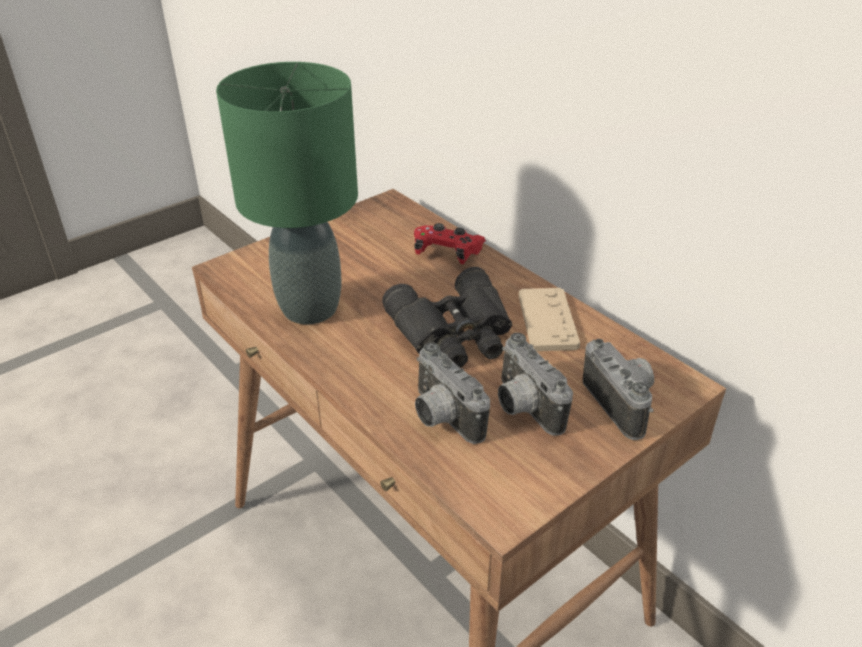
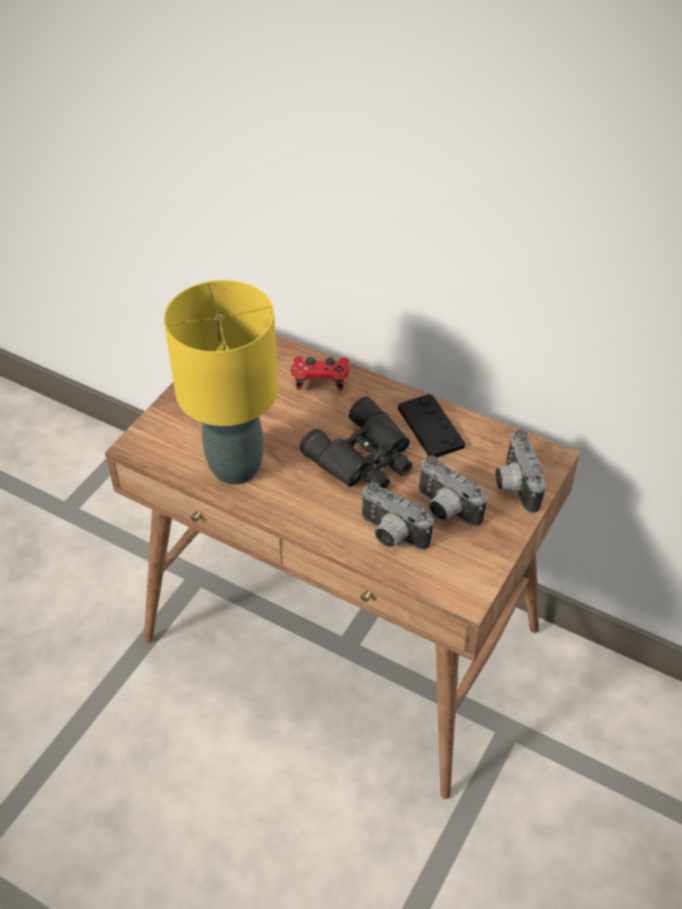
camera: 20 degrees left, 10 degrees up
green table lamp [216,62,358,324] -> yellow table lamp [164,280,279,485]
beige game controller [518,288,580,351] -> black game controller [398,394,465,457]
camera [583,339,654,440] -> camera turned 150 degrees counterclockwise [495,430,546,513]

